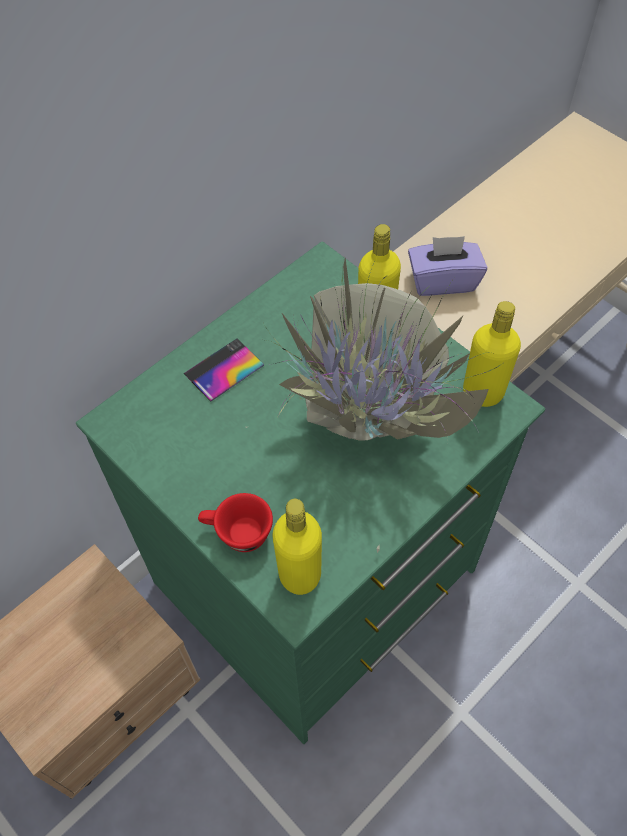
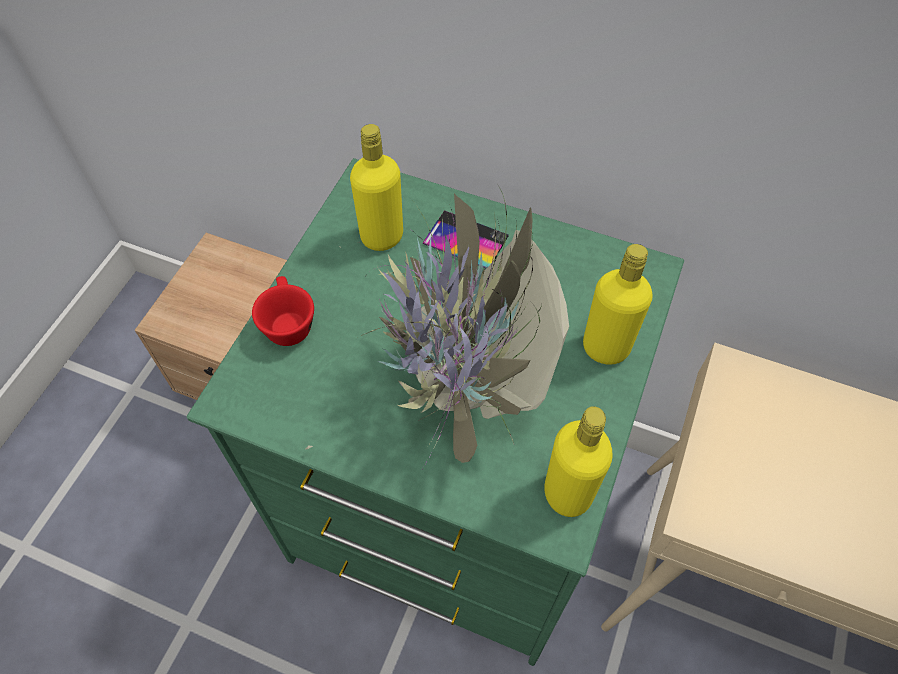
camera: 65 degrees right, 0 degrees up
yellow bottle [273,499,322,595] -> yellow bottle moved to [350,124,403,251]
purple tissue box [408,236,487,296] -> none

